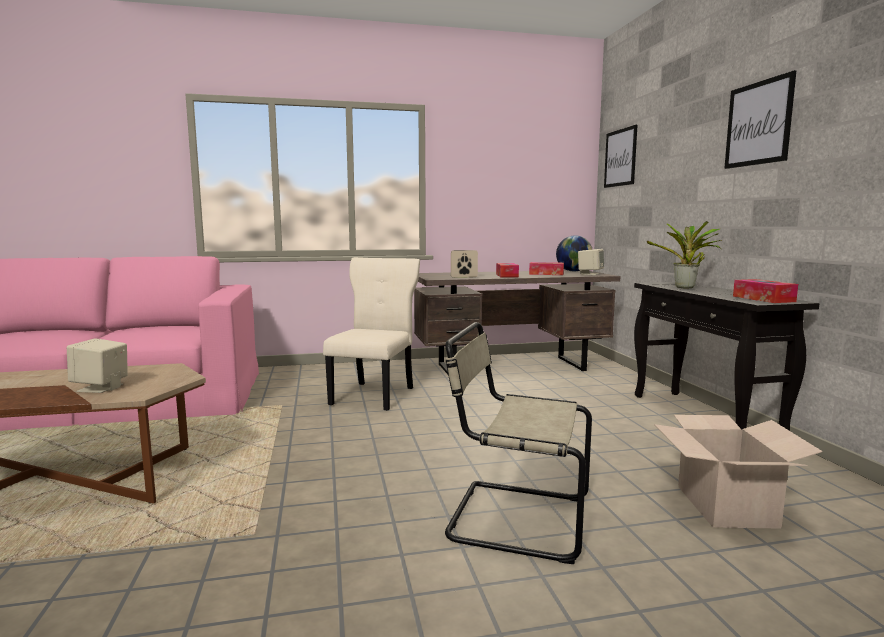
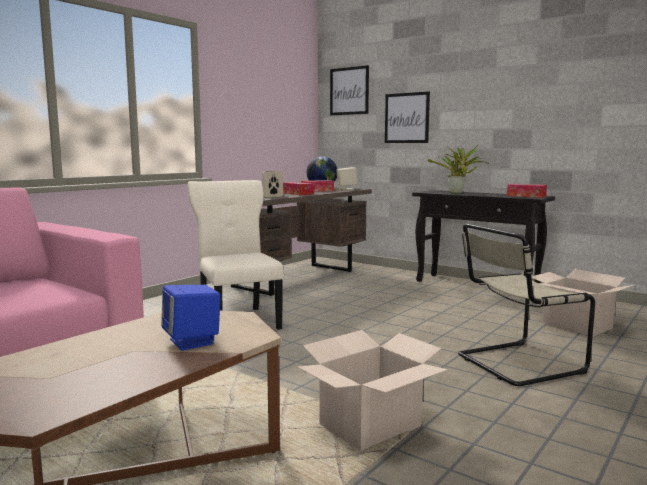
camera: 40 degrees left, 0 degrees up
beige speaker [67,338,128,393] -> blue speaker [161,285,221,351]
picture [724,70,797,169] -> picture moved to [385,91,430,143]
none -> cardboard box [297,330,448,451]

